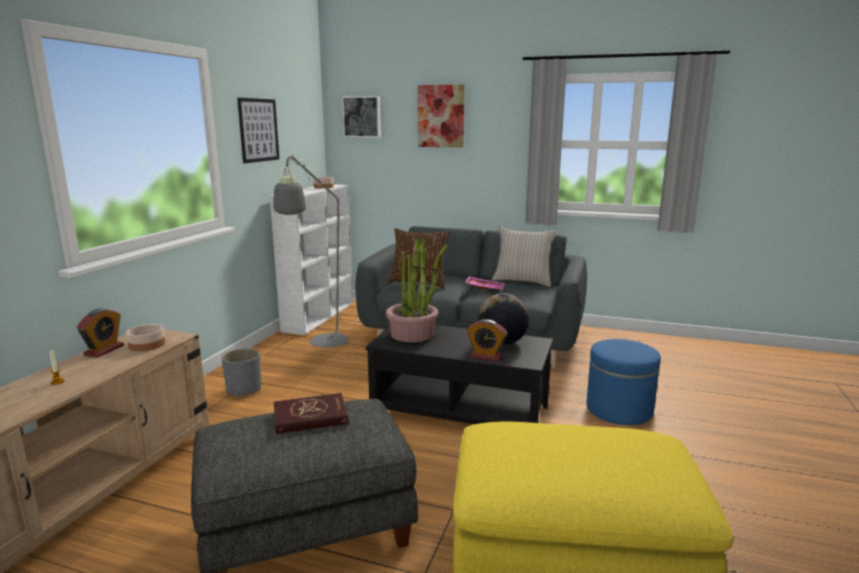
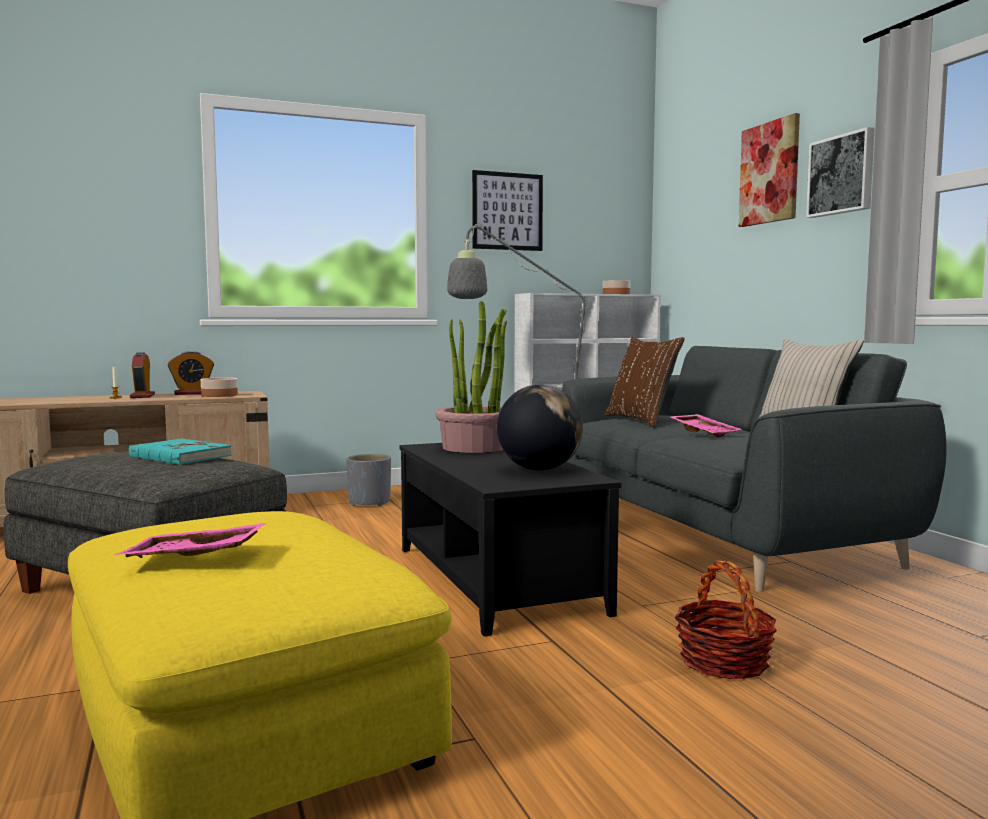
camera: 50 degrees right, 10 degrees down
red book [274,393,349,434] -> turquoise book [129,439,232,465]
picture [342,96,381,137] -> picture moved to [806,127,875,218]
alarm clock [467,319,507,362] -> alarm clock moved to [130,352,155,398]
blue ottoman [586,339,661,425] -> basket [675,560,777,679]
none -> pink tray [114,523,267,558]

